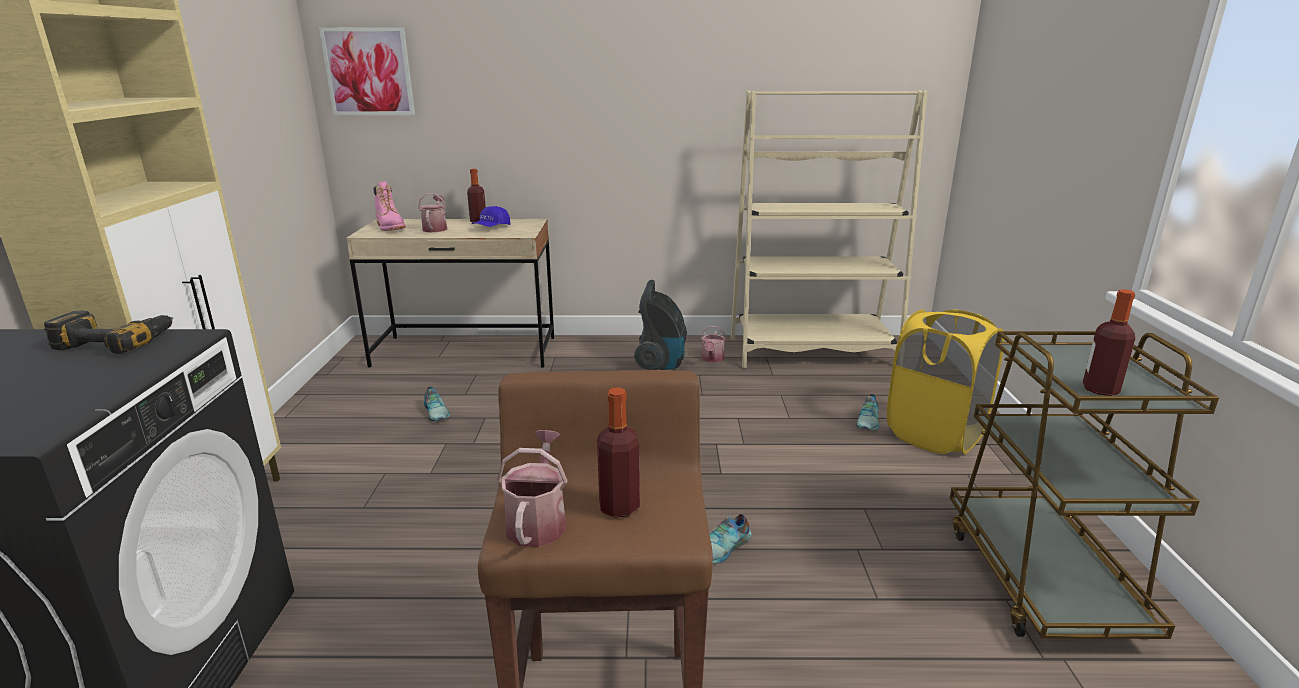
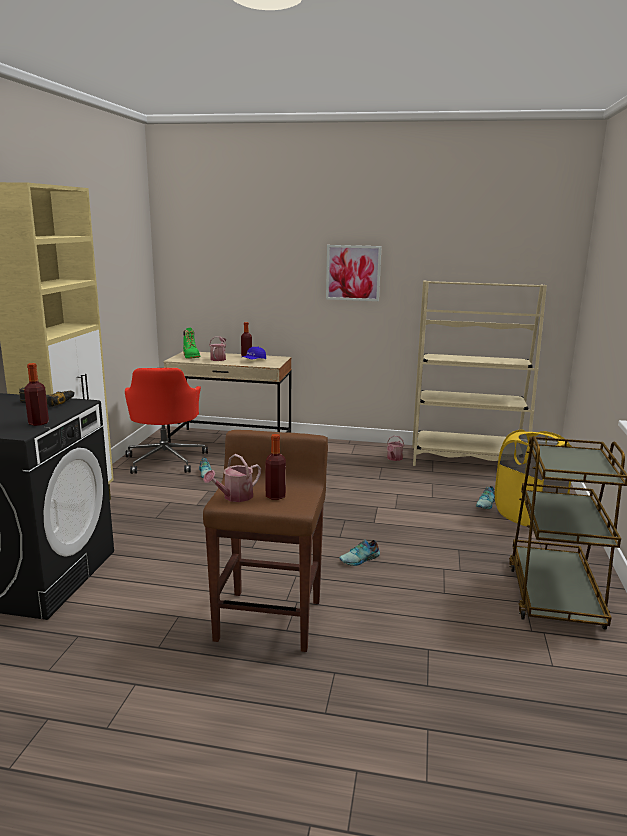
camera: 10 degrees right, 5 degrees down
picture [319,27,415,115] -> picture moved to [326,245,382,301]
pink boot [373,181,406,231] -> green boot [183,328,200,359]
watering can [497,430,568,547] -> watering can turned 150 degrees counterclockwise [203,454,261,502]
vacuum cleaner [634,280,687,370] -> none
bottle [1083,289,1136,396] -> bottle moved to [24,363,49,426]
none -> red office chair [125,368,208,474]

